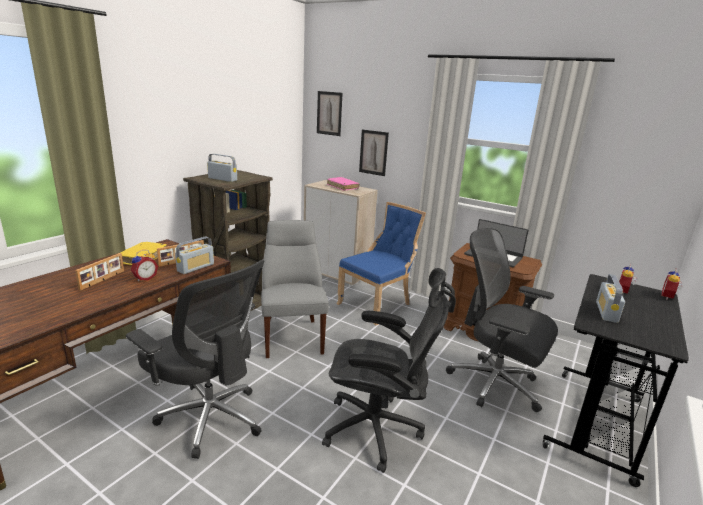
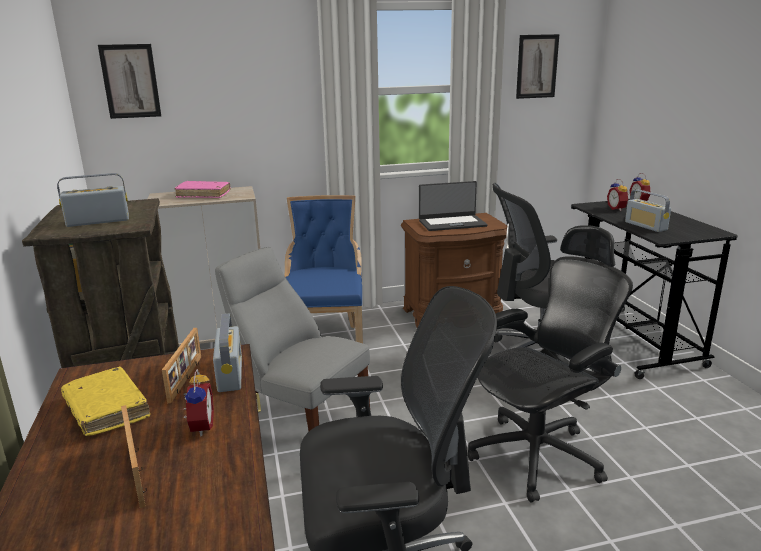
camera: 45 degrees left, 0 degrees up
picture [359,130,389,176] -> picture moved to [516,34,559,99]

